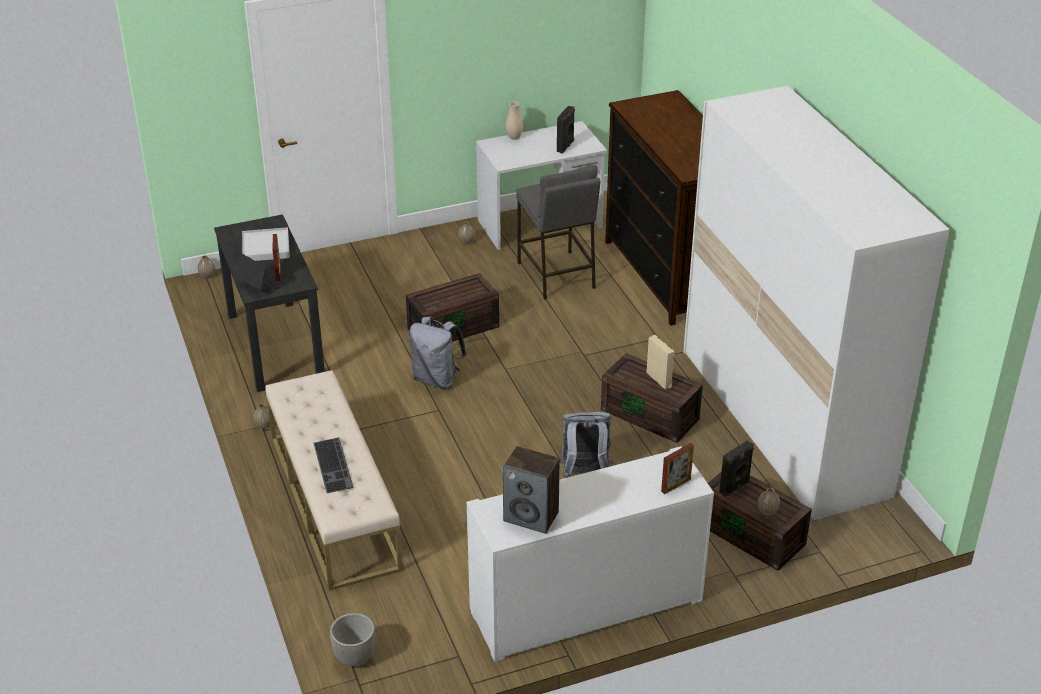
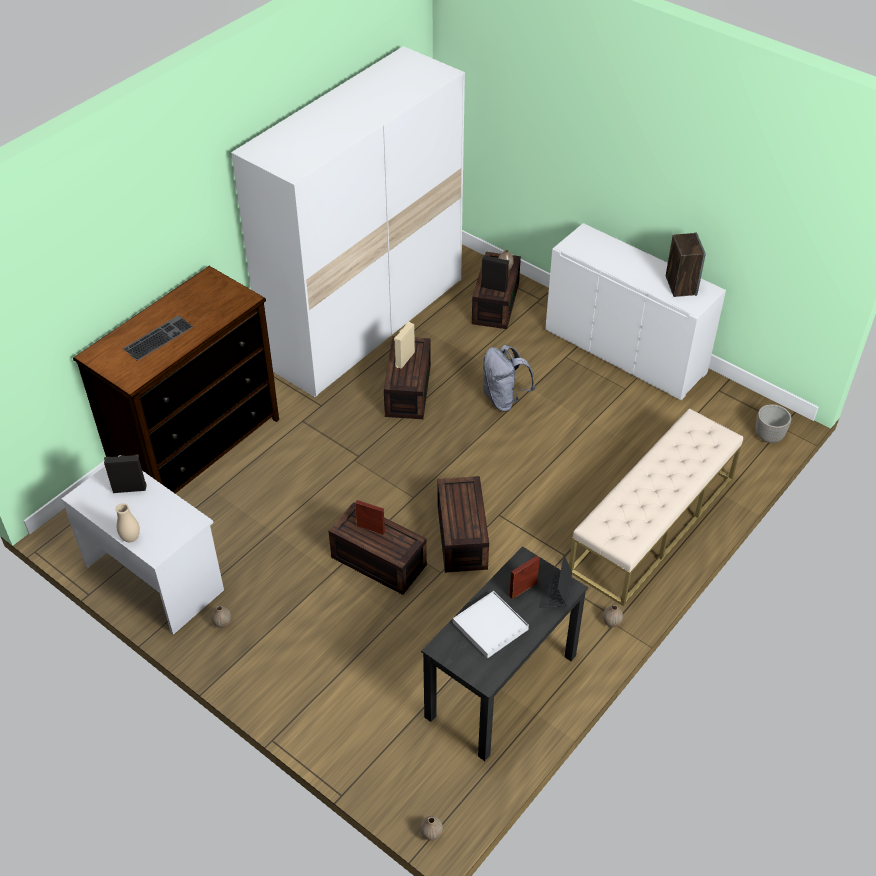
camera: 120 degrees left, 10 degrees up
keyboard [314,437,353,493] -> keyboard moved to [123,315,193,361]
grey backpack [409,317,467,389] -> brown storage box [438,476,489,572]
grey stool [516,165,600,300] -> none
picture frame [661,443,694,494] -> picture frame moved to [355,500,385,535]

